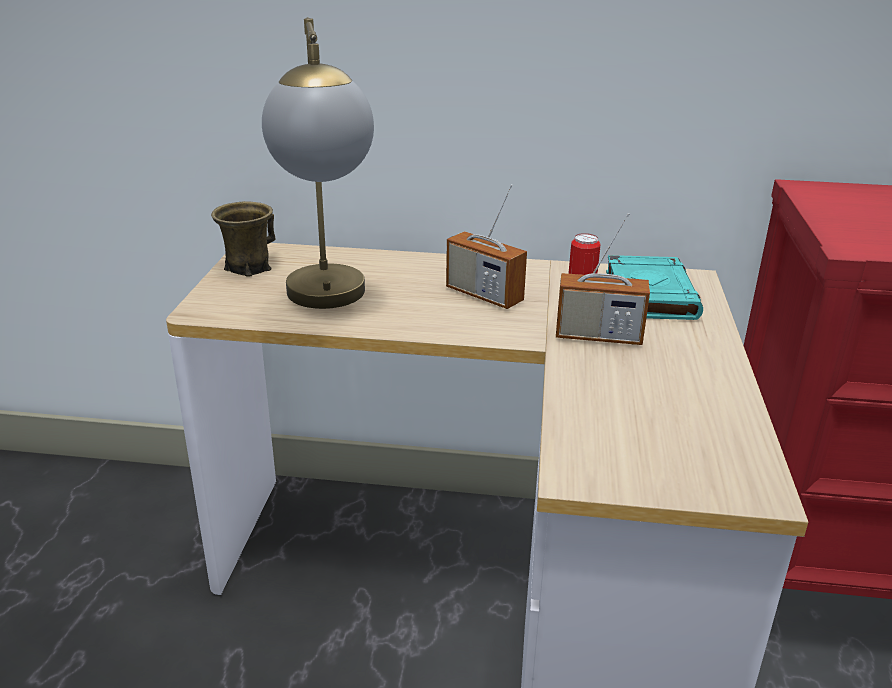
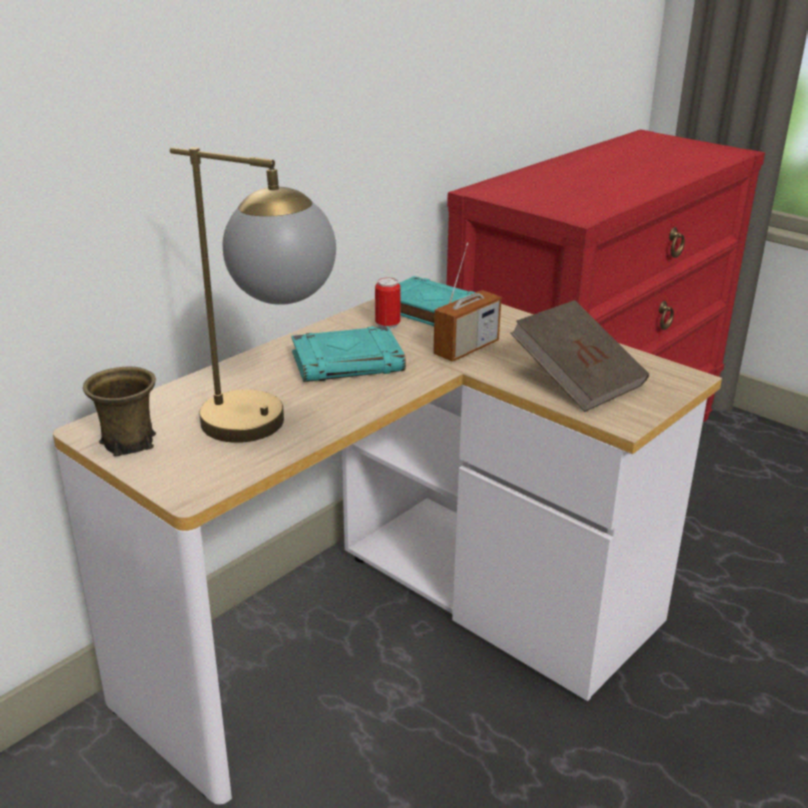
camera: 55 degrees left, 0 degrees up
radio [446,184,527,309] -> turquoise book [291,326,406,382]
none -> brown book [510,300,649,412]

